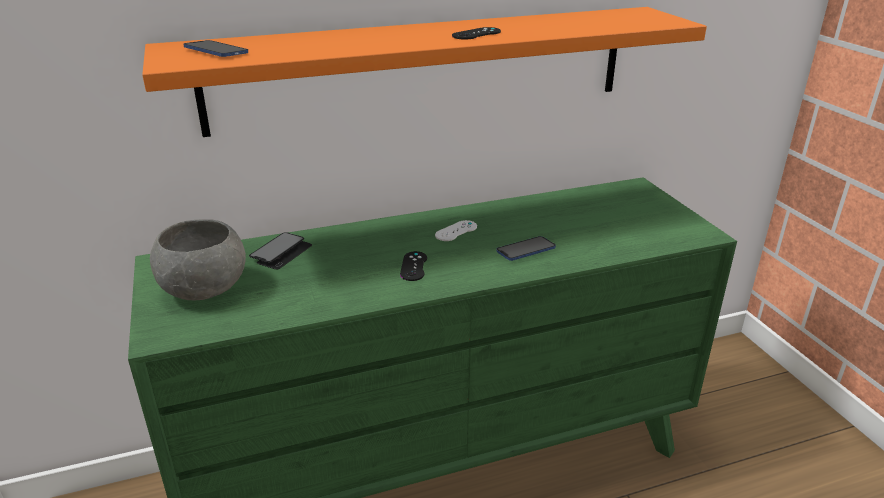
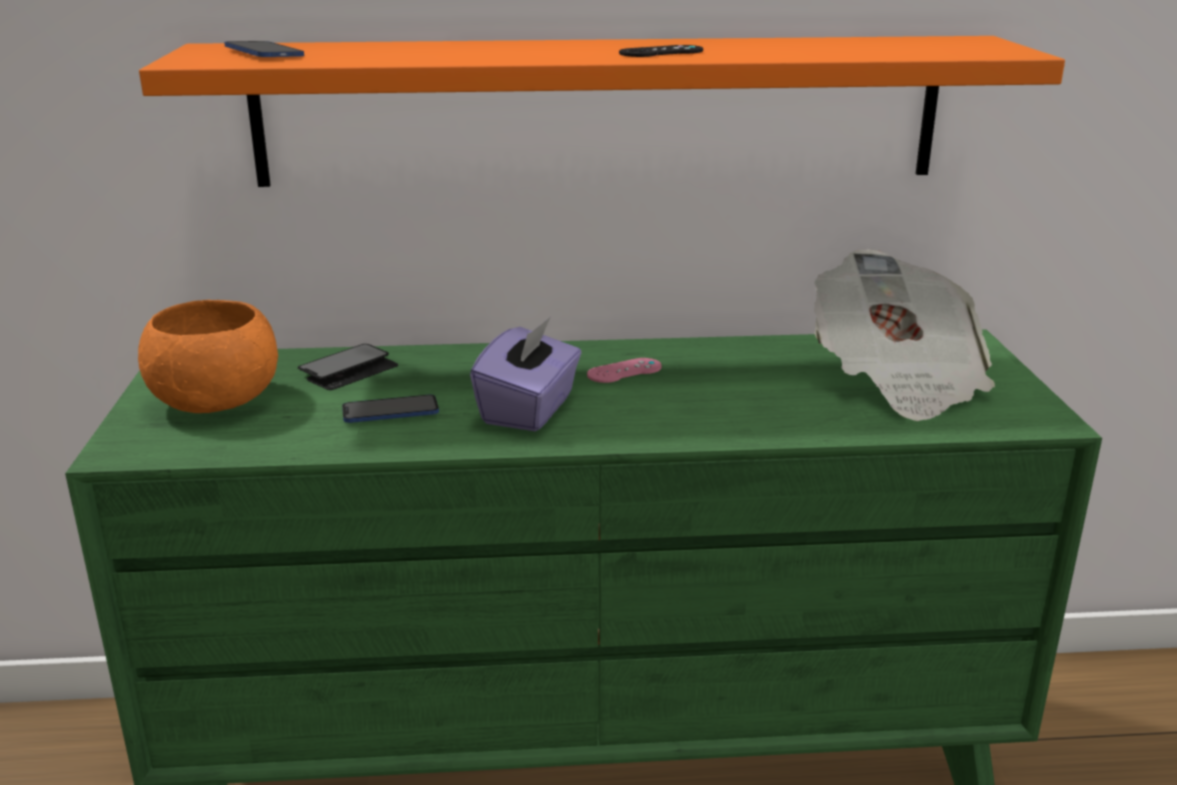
camera: 15 degrees right, 5 degrees down
grey bowl [150,219,246,300] -> orange bowl [138,300,278,413]
black game controller [400,251,427,281] -> purple tissue box [470,318,581,431]
white game controller [435,220,477,241] -> pink game controller [587,358,662,383]
phone [497,236,556,261] -> phone moved to [342,394,439,423]
none -> newspaper [814,249,995,421]

